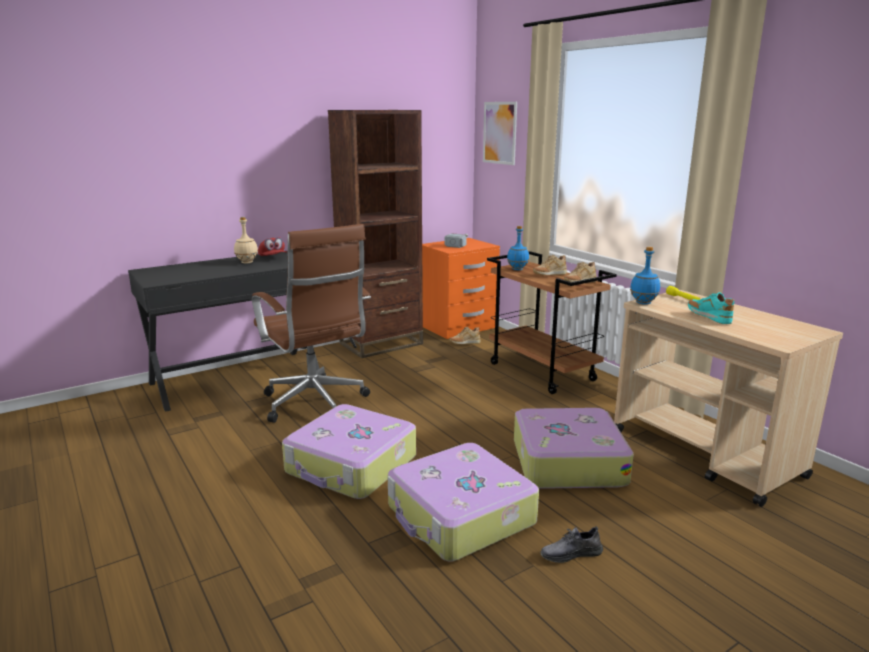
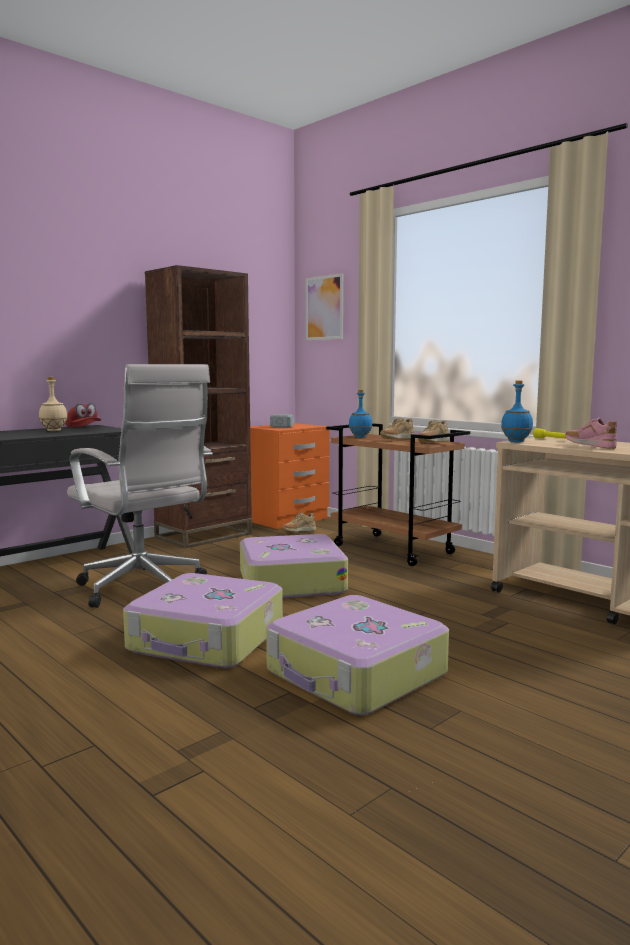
camera: 10 degrees left, 10 degrees down
brown office chair [252,224,371,423] -> white office chair [67,364,213,608]
suitcase [514,408,634,489] -> suitcase moved to [240,534,348,598]
grey shoe [540,526,603,563] -> none
turquoise shoe [688,292,735,324] -> pink shoe [565,418,617,449]

